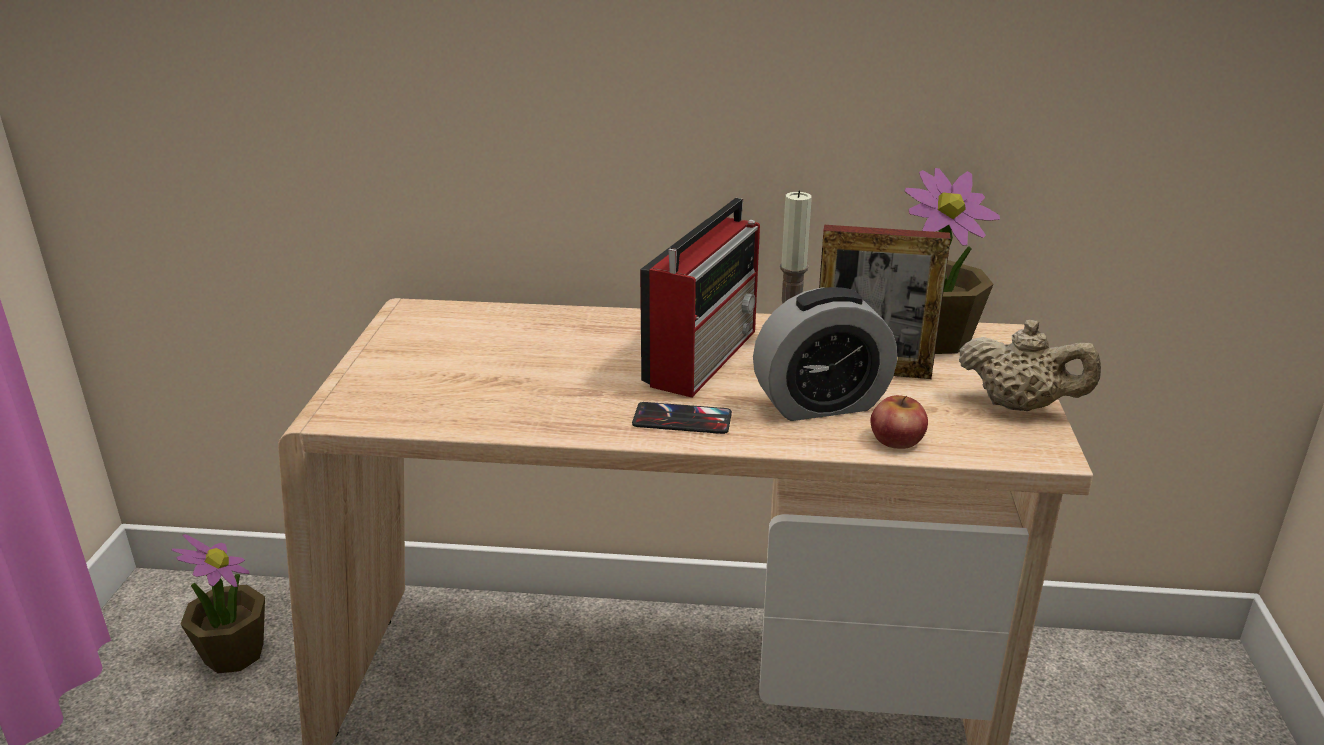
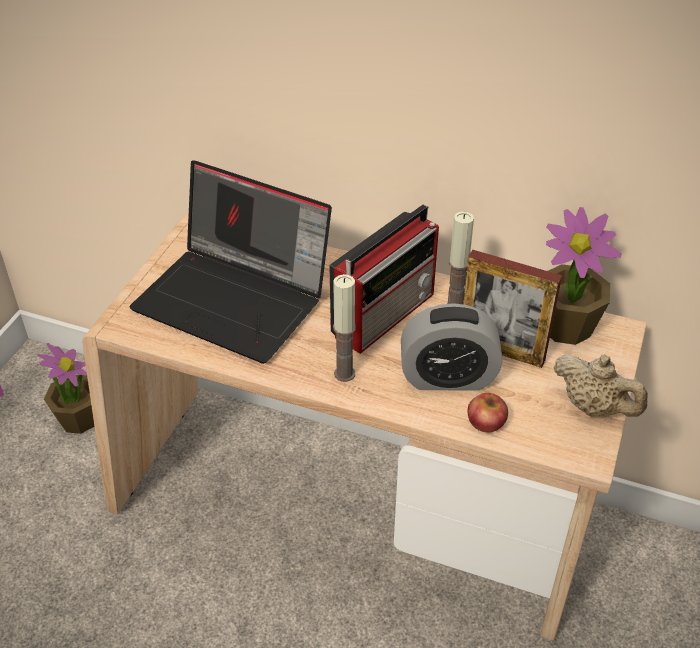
camera: 15 degrees right, 15 degrees up
phone [632,402,732,434] -> candle [333,274,356,382]
none -> laptop [130,160,332,364]

